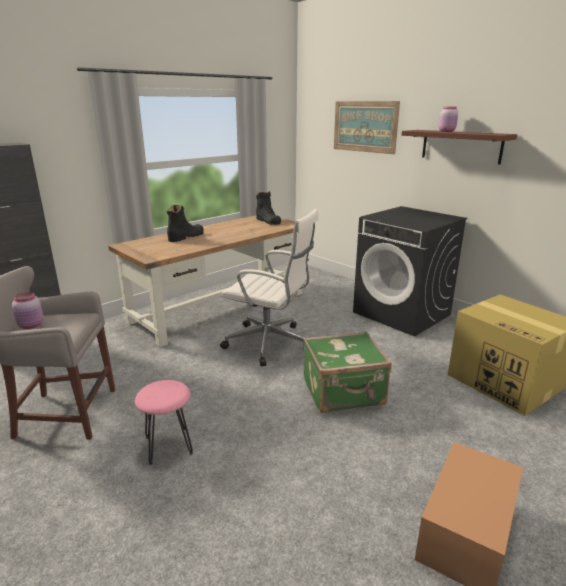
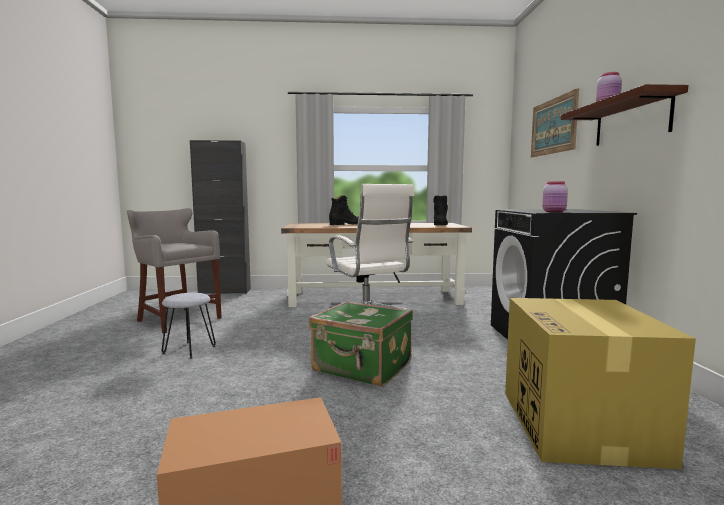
camera: 40 degrees right, 15 degrees down
pink jar [12,292,44,329] -> pink jar moved to [542,181,568,212]
pink stool [135,380,193,465] -> grey stool [162,293,216,359]

